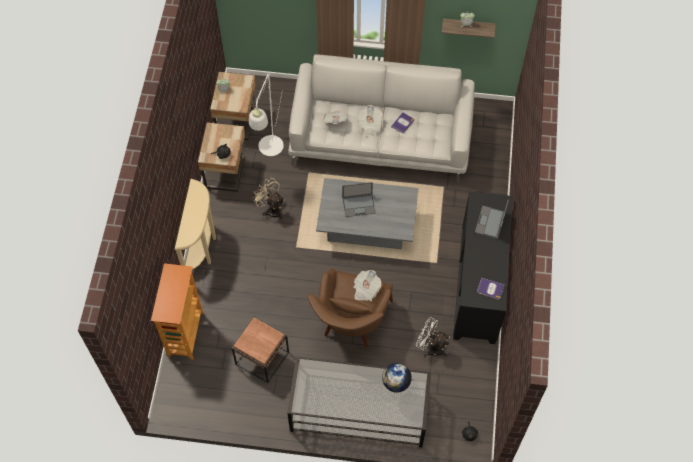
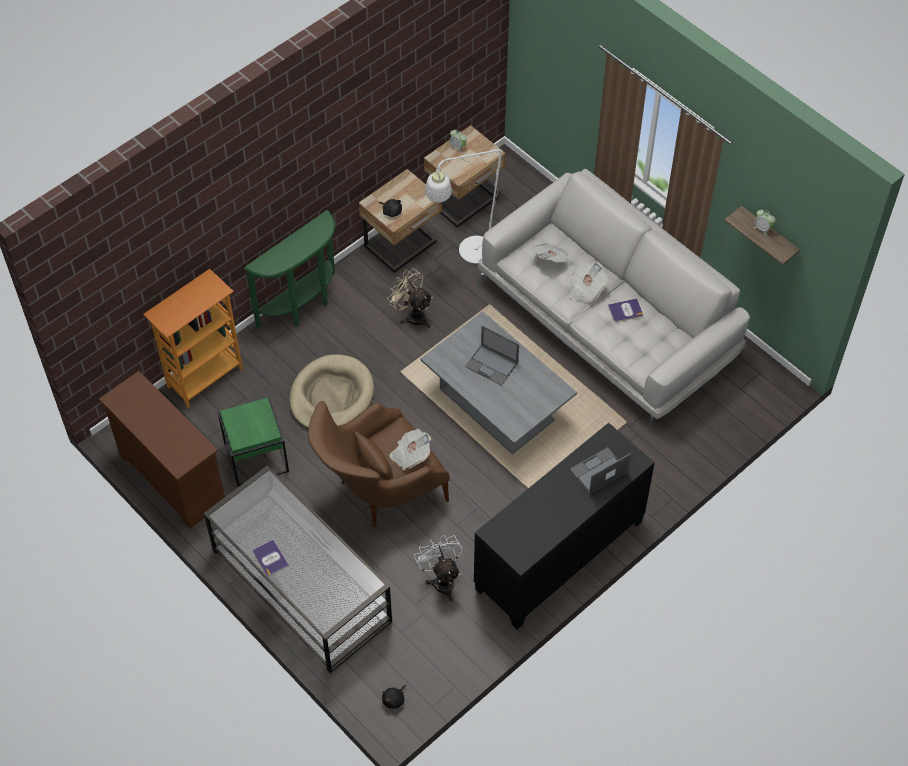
camera: 40 degrees right, 5 degrees down
beige console table [175,179,216,270] -> green console table [244,210,335,328]
brown side table [232,317,289,383] -> green side table [218,398,289,486]
beige fan [252,180,285,220] -> beige fan turned 45 degrees counterclockwise [387,269,433,328]
globe [382,363,412,393] -> none
book [477,278,504,299] -> book moved to [253,540,289,576]
none -> brown dresser [99,371,225,529]
none -> beige dog bed [290,354,374,428]

